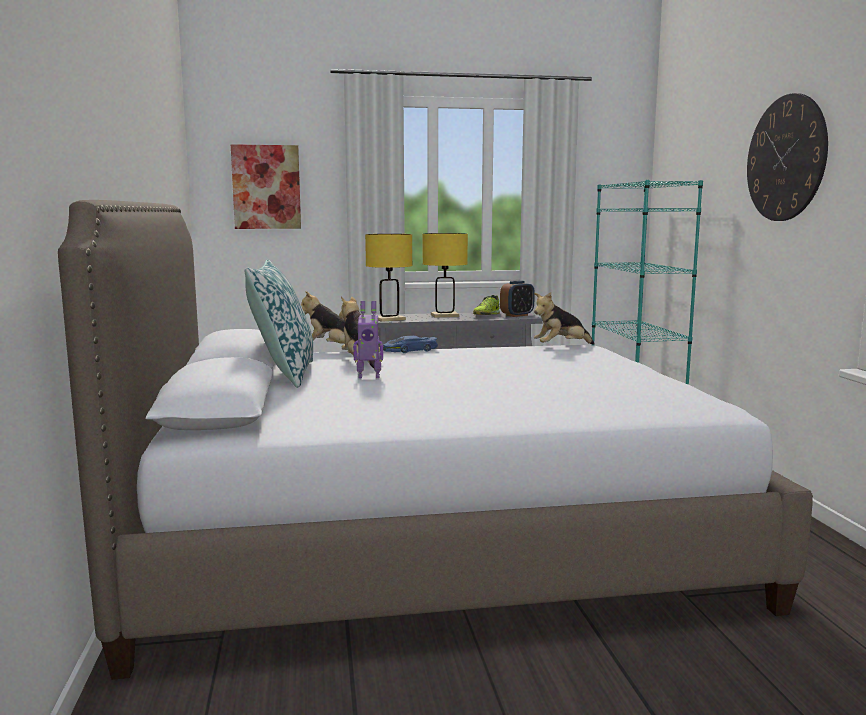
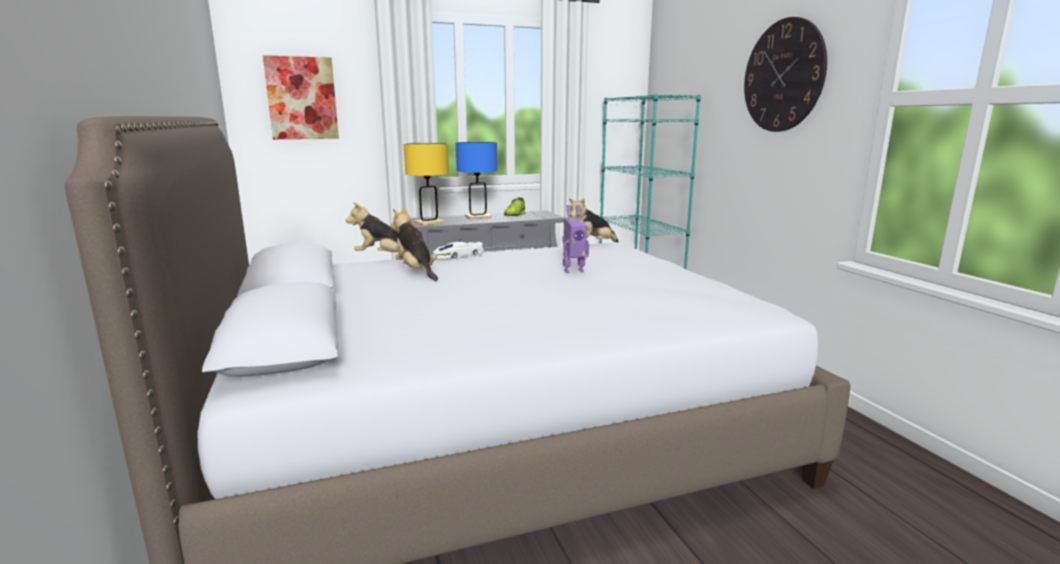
camera: 10 degrees left, 5 degrees up
pillow [245,260,313,388] -> none
toy robot [353,301,383,378] -> toy robot moved to [562,205,589,273]
blue toy car [383,336,438,353] -> white toy car [433,242,484,259]
yellow table lamp [423,233,468,318] -> blue table lamp [456,142,497,220]
alarm clock [500,281,535,317] -> none

